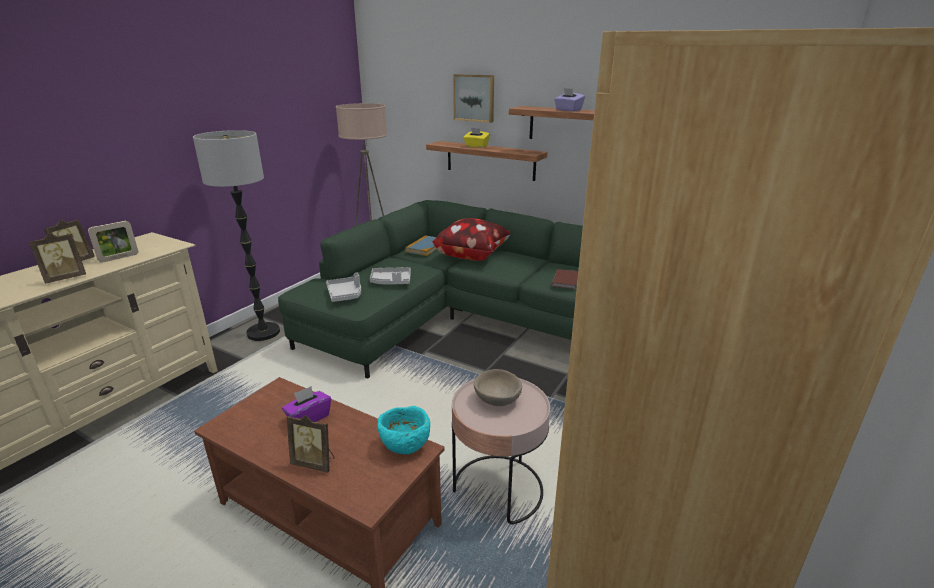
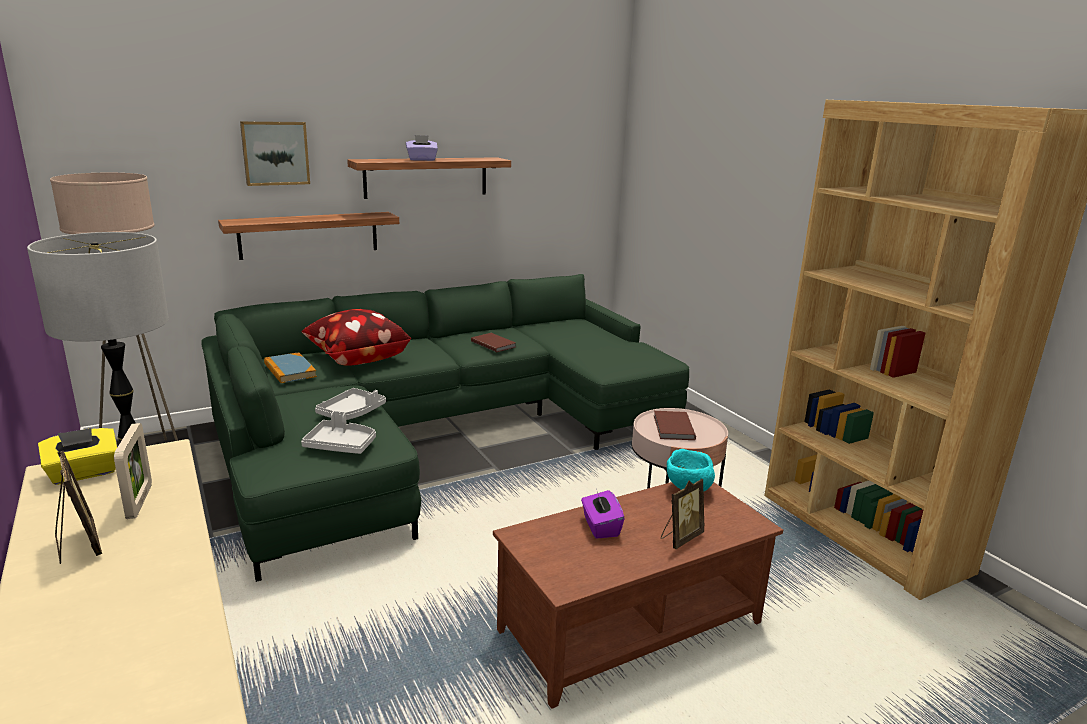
camera: 60 degrees left, 5 degrees down
picture frame [29,233,86,284] -> none
yellow tissue box [463,128,490,148] -> yellow tissue box moved to [38,428,118,485]
beige bowl [474,369,522,406] -> brown book [654,411,696,440]

